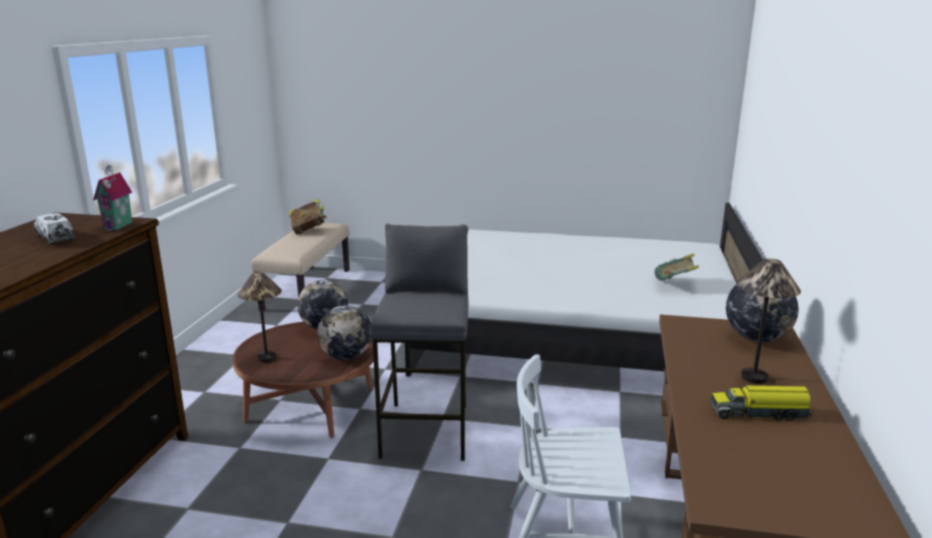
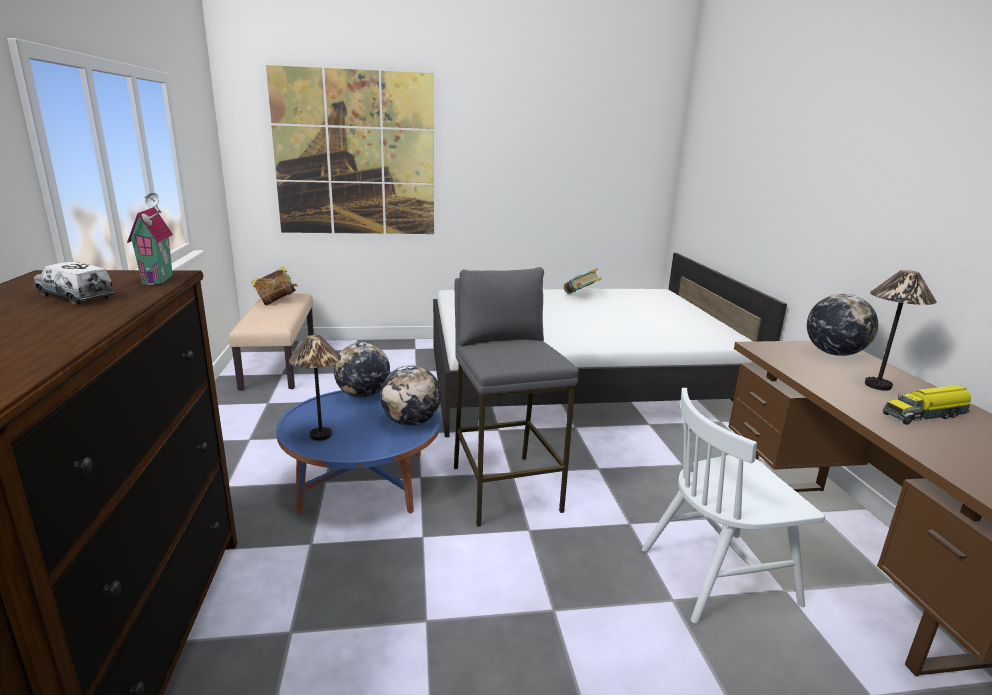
camera: 20 degrees left, 0 degrees up
brown coffee table [232,322,374,438] -> blue coffee table [276,390,441,514]
book [654,253,699,280] -> book moved to [564,268,602,294]
none -> picture [266,65,434,234]

